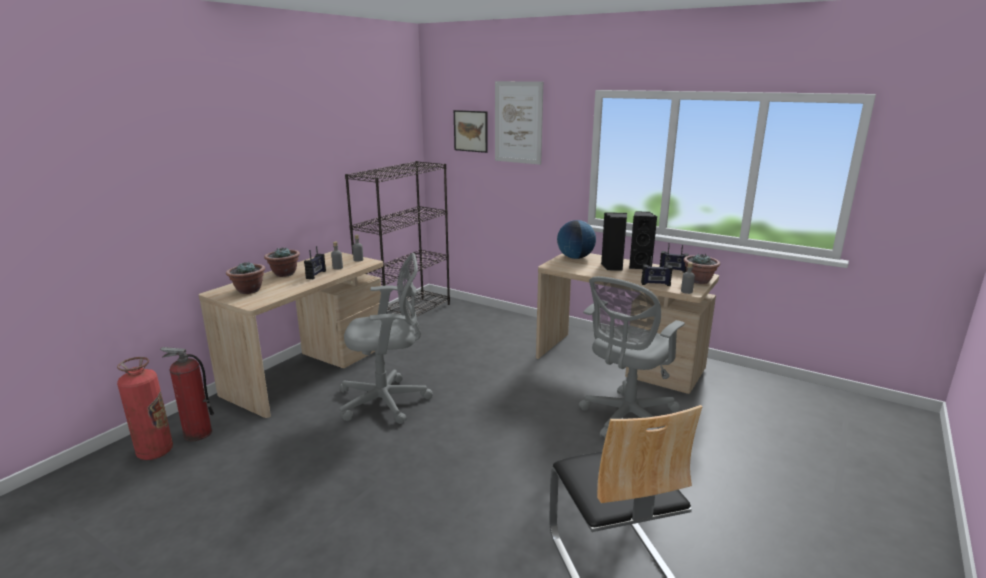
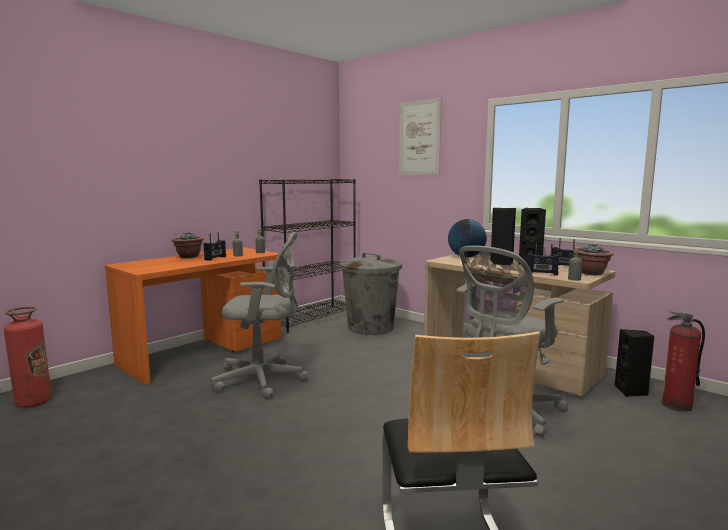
camera: 10 degrees right, 10 degrees down
fire extinguisher [160,347,214,441] -> fire extinguisher moved to [662,310,705,411]
beige desk [199,251,383,418] -> orange desk [105,248,281,384]
potted plant [226,261,265,294] -> none
picture [454,110,488,153] -> none
none -> grey trash can [340,252,402,335]
none -> black speaker [615,329,654,397]

